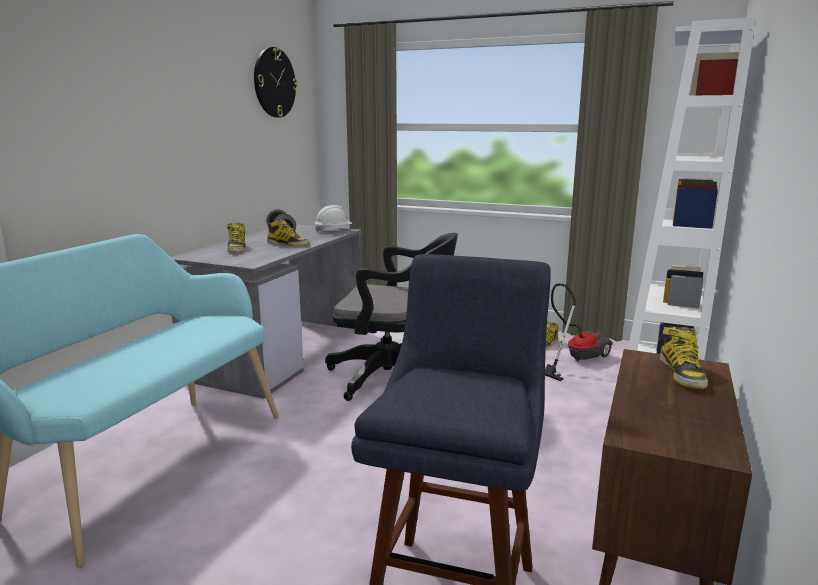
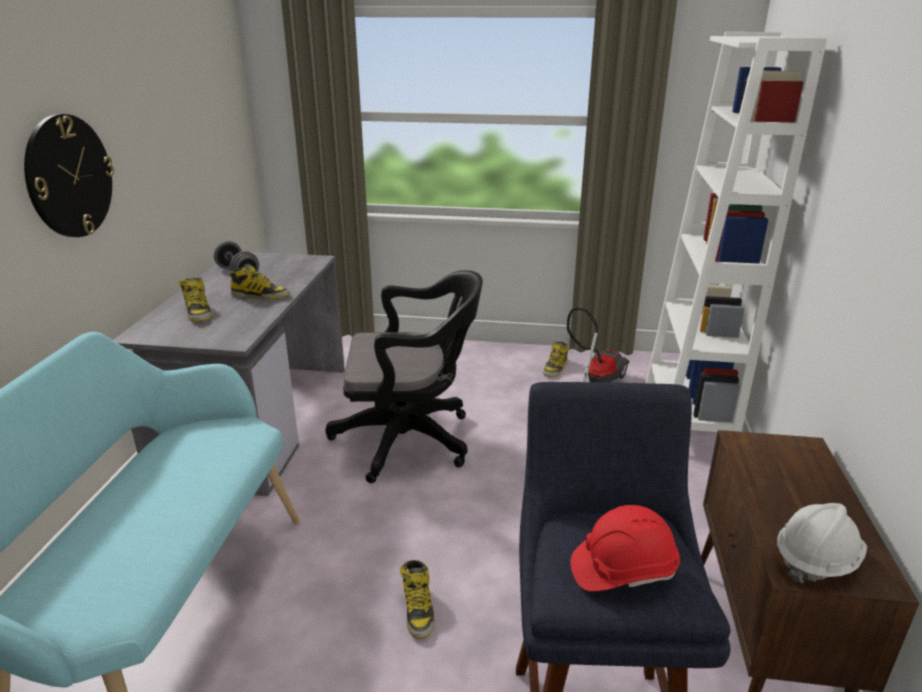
camera: 15 degrees left, 10 degrees up
wall clock [254,47,298,118] -> wall clock moved to [24,114,114,237]
white hard hat [315,205,352,232] -> white hard hat moved to [777,503,867,584]
boot [660,327,708,389] -> boot moved to [400,560,435,639]
none -> red hard hat [570,505,680,591]

